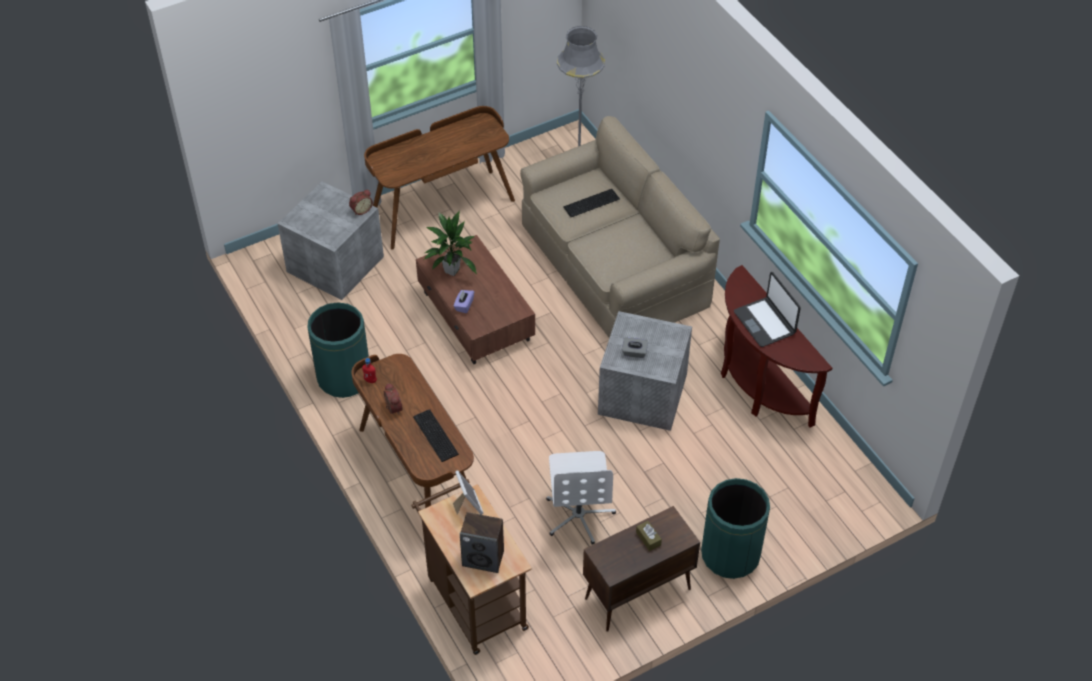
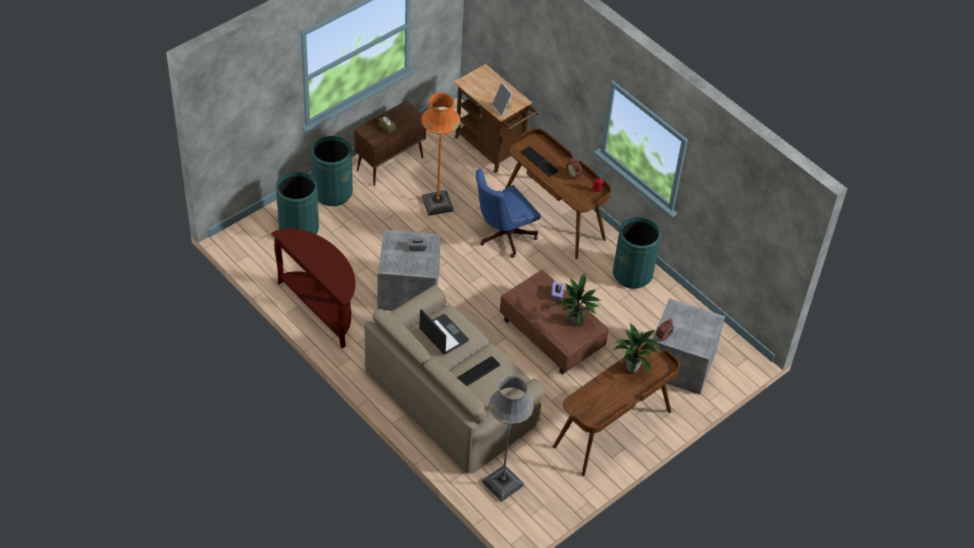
camera: 165 degrees right, 0 degrees up
speaker [460,512,504,573] -> none
white office chair [546,451,616,545] -> orange floor lamp [422,93,460,216]
laptop [734,272,801,347] -> laptop moved to [419,309,469,354]
none -> green trash can [276,171,319,234]
none -> blue office chair [476,169,541,258]
none -> potted plant [613,323,659,374]

